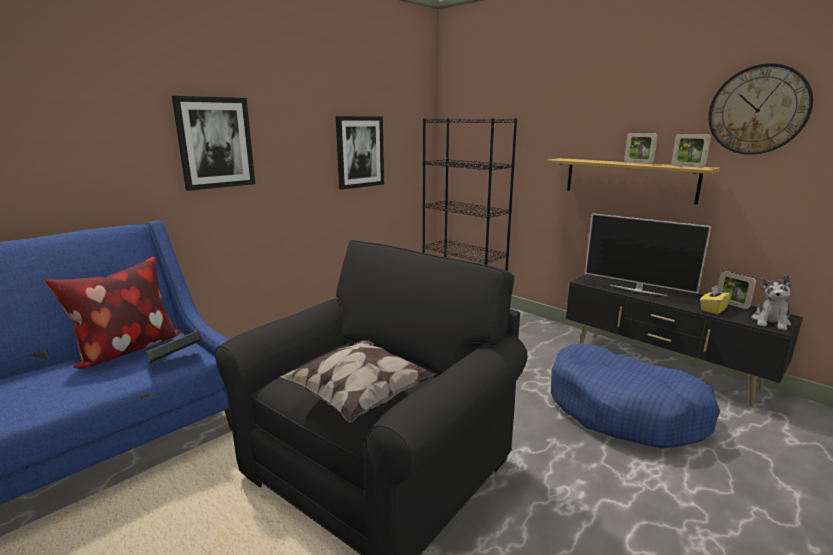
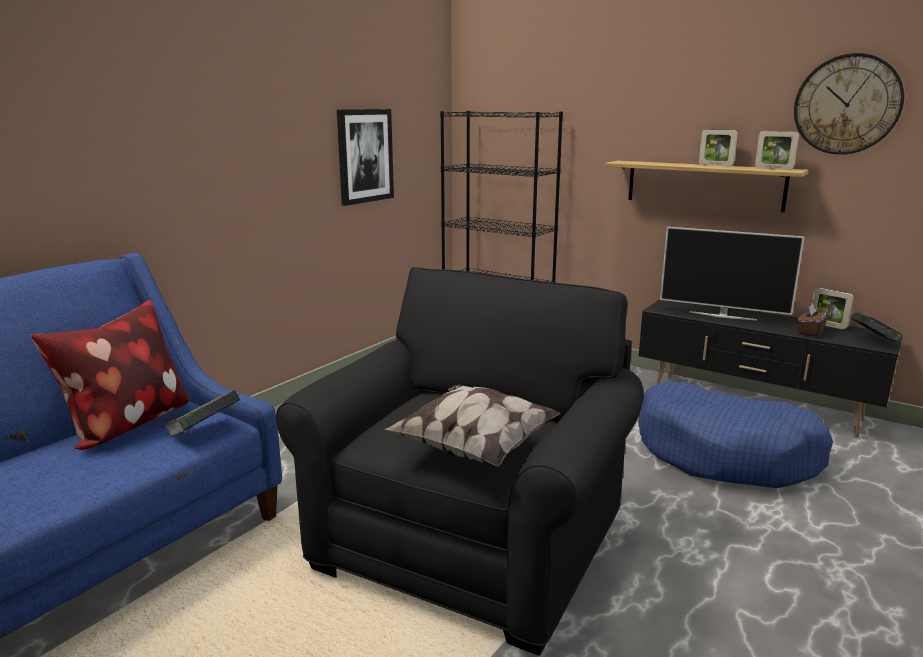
camera: 10 degrees left, 0 degrees up
picture [172,96,255,191] -> none
yellow tissue box [700,285,732,314] -> brown tissue box [797,304,829,337]
plush toy [751,275,791,331] -> book [851,311,903,342]

